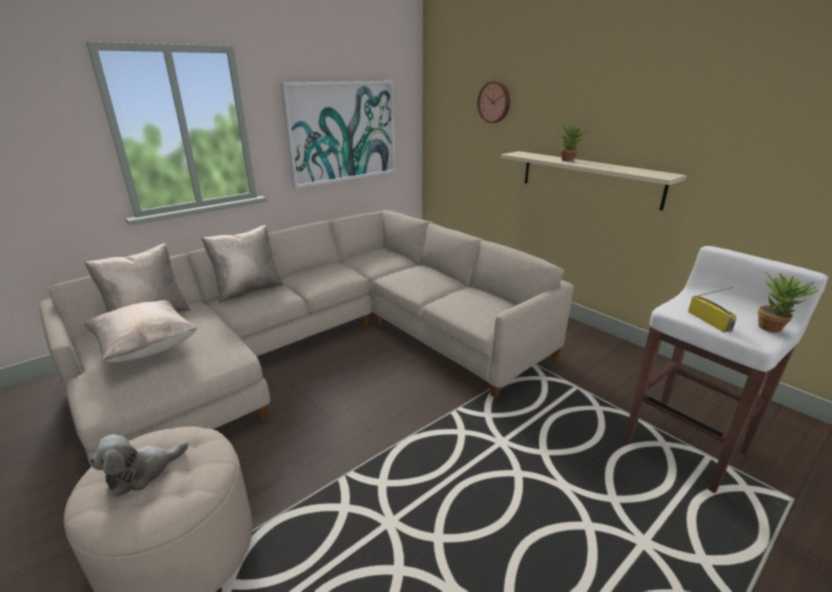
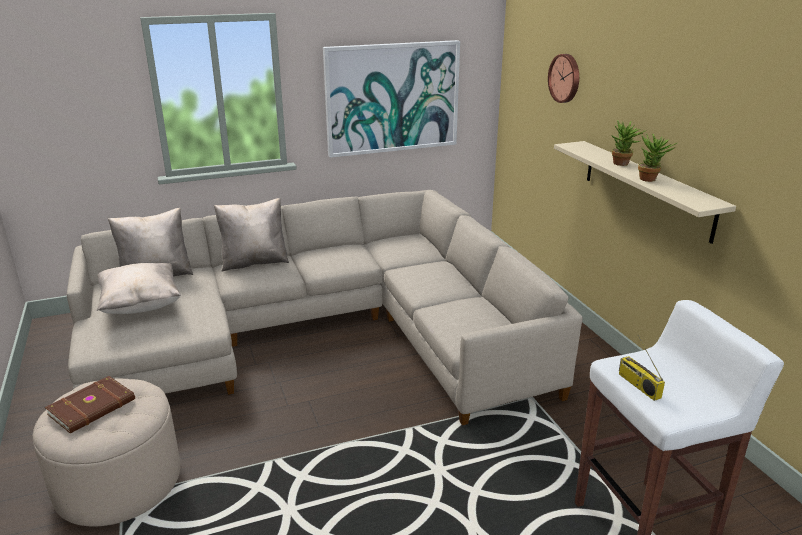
camera: 20 degrees right, 0 degrees up
plush toy [90,434,188,497] -> brown book [45,376,135,434]
radio [688,287,737,332] -> radio turned 150 degrees clockwise [619,336,665,401]
potted plant [758,271,818,332] -> potted plant moved to [638,133,677,182]

